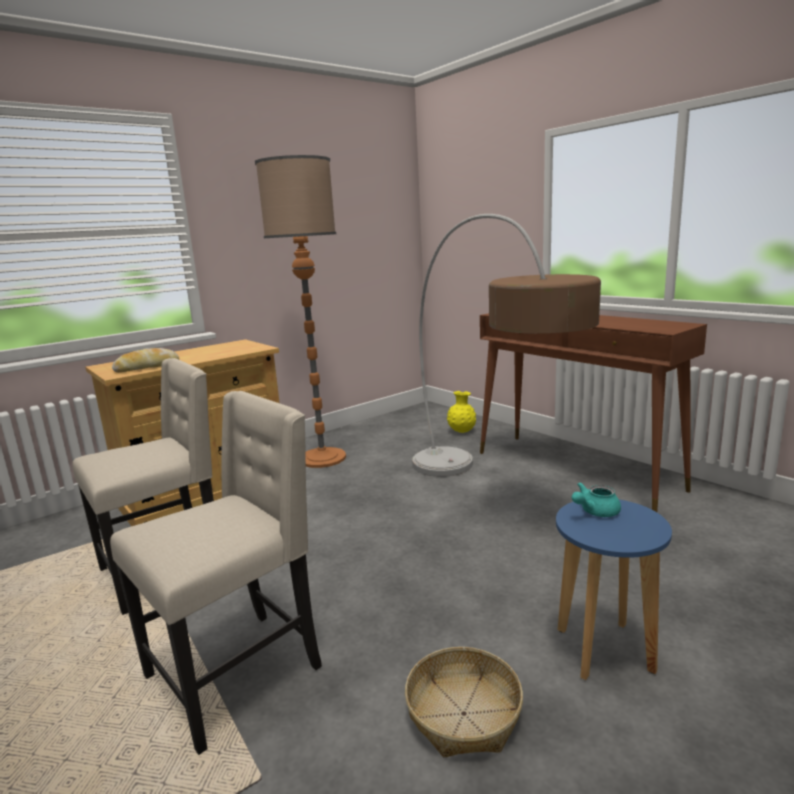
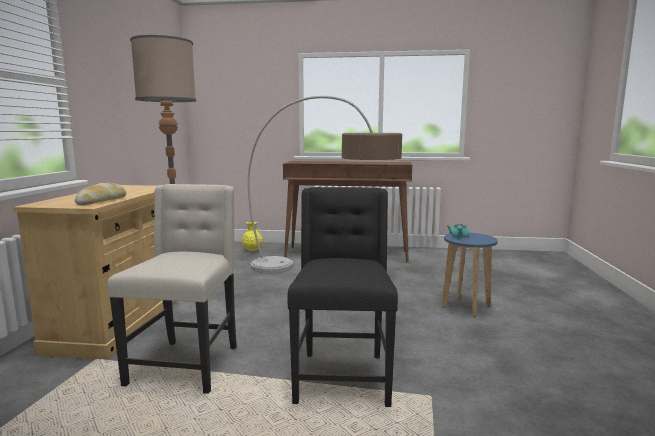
camera: 45 degrees left, 5 degrees down
beige chair [110,391,322,755] -> black chair [288,187,398,407]
basket [405,647,523,757] -> none

